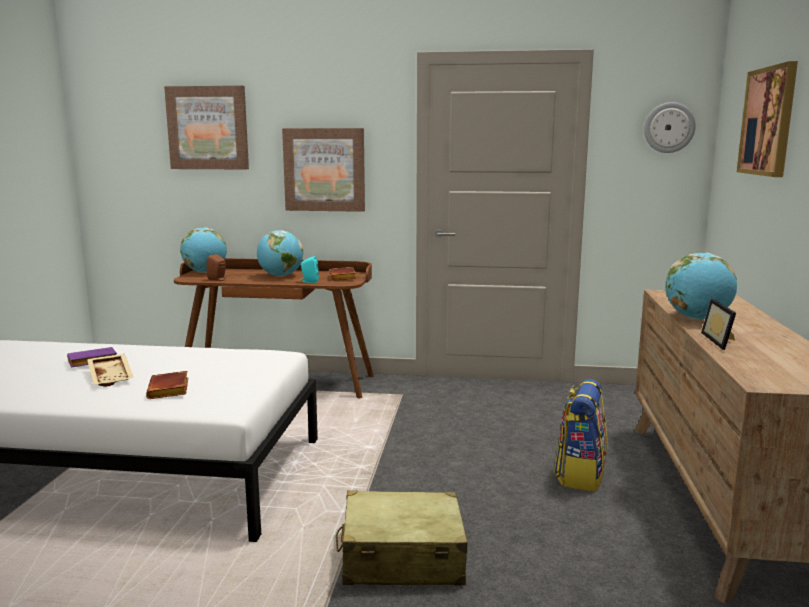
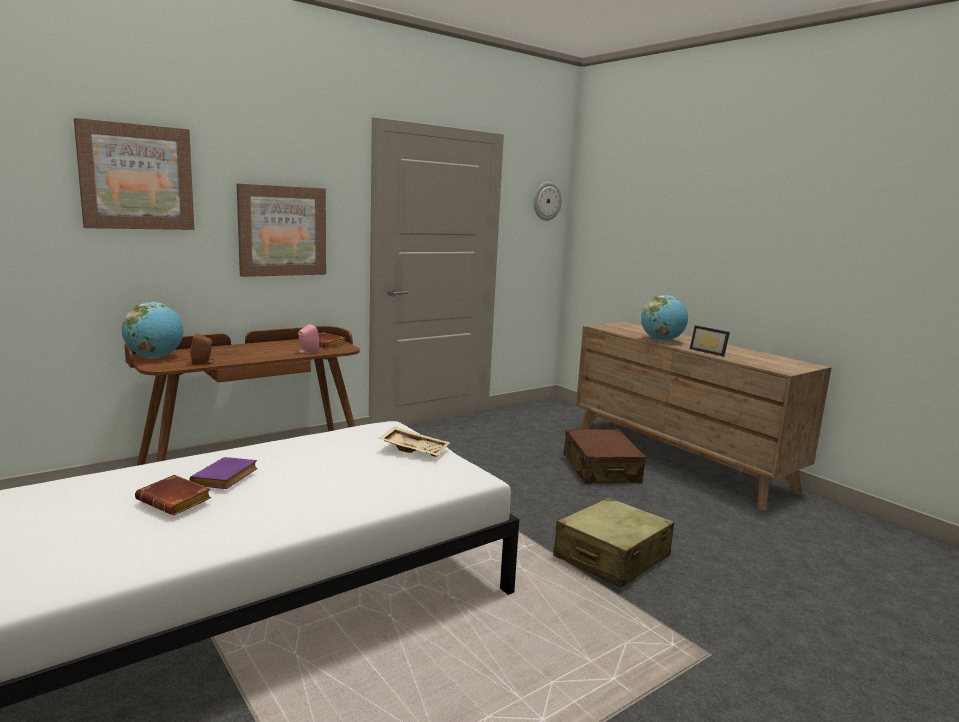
camera: 45 degrees left, 0 degrees up
beige tray [87,354,134,387] -> beige tray moved to [379,427,450,457]
brown book [146,371,188,399] -> brown book moved to [135,475,211,515]
globe [257,230,303,277] -> none
turquoise speaker [300,256,319,283] -> pink speaker [298,324,319,354]
backpack [554,379,608,492] -> brown suitcase [563,429,646,484]
picture [737,61,798,177] -> none

